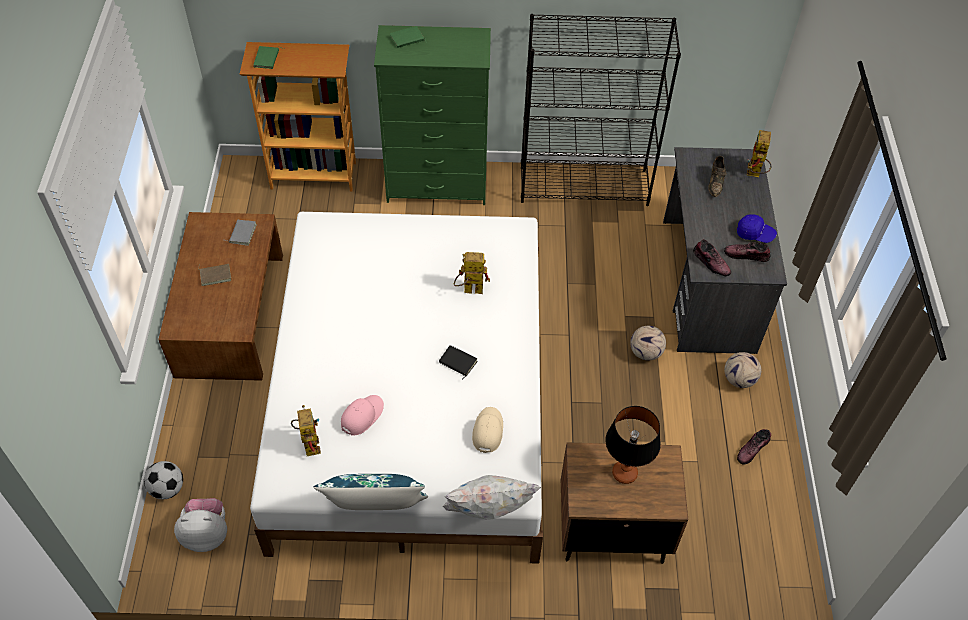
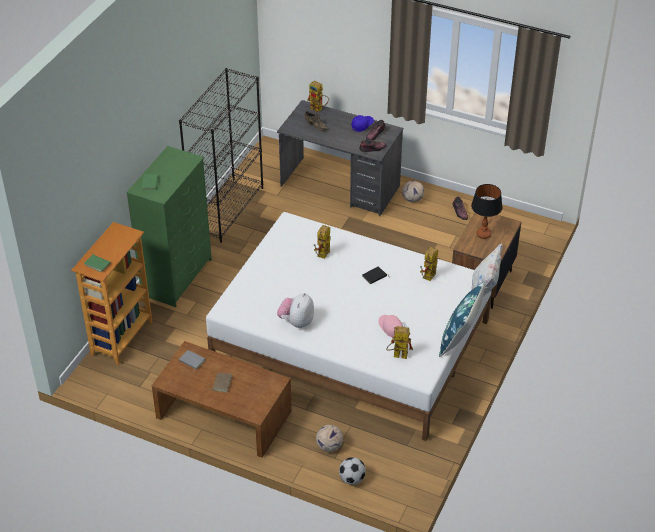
camera: 65 degrees left, 10 degrees down
plush toy [174,498,227,552] -> plush toy moved to [277,293,314,328]
beige cap [472,407,503,453] -> toy robot [420,247,438,281]
football [630,326,666,361] -> football moved to [316,425,343,452]

